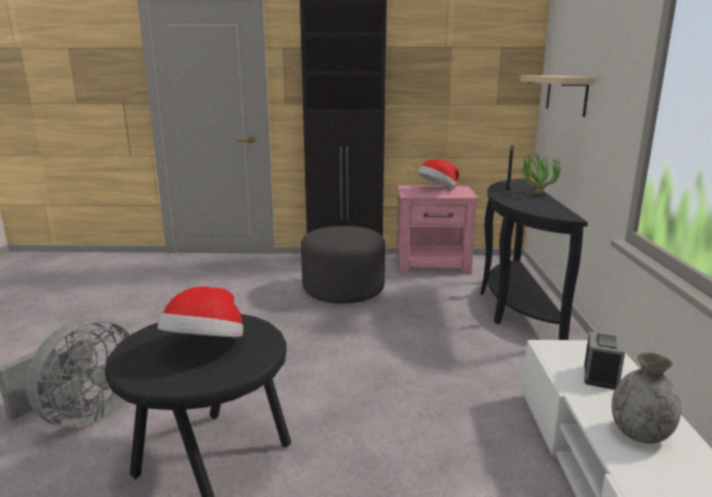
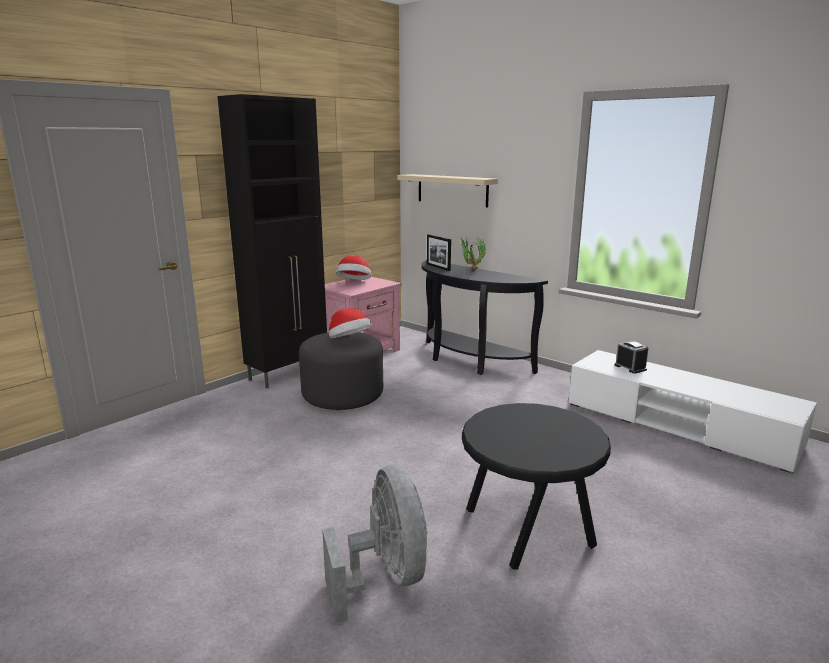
camera: 50 degrees left, 0 degrees up
hat [158,286,243,337] -> hat moved to [329,308,372,338]
grey vase [612,352,681,444] -> none

